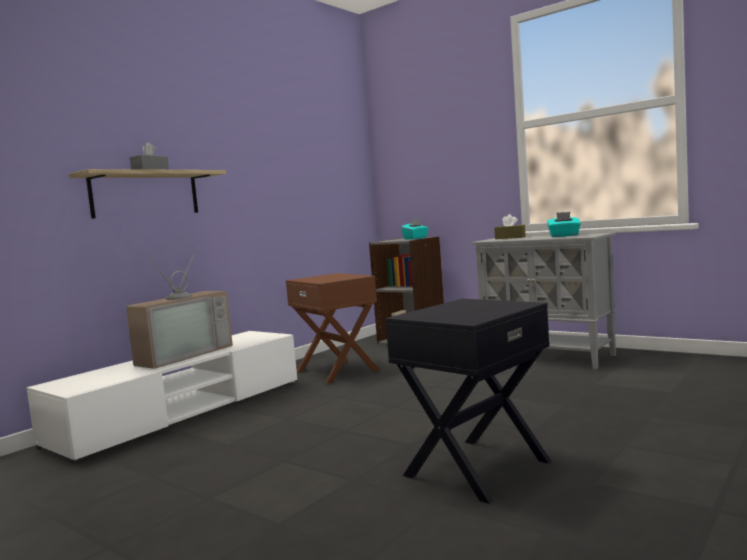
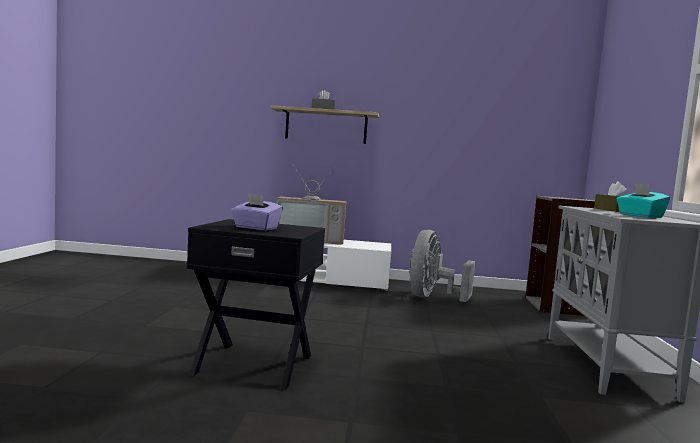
camera: 55 degrees right, 0 degrees up
brown side table [286,273,380,384] -> grey fan [409,230,475,302]
turquoise tissue box [401,219,429,240] -> none
none -> purple tissue box [231,193,283,231]

